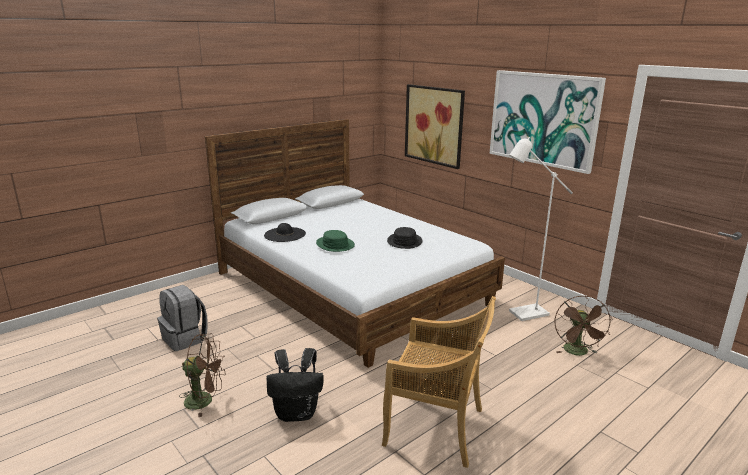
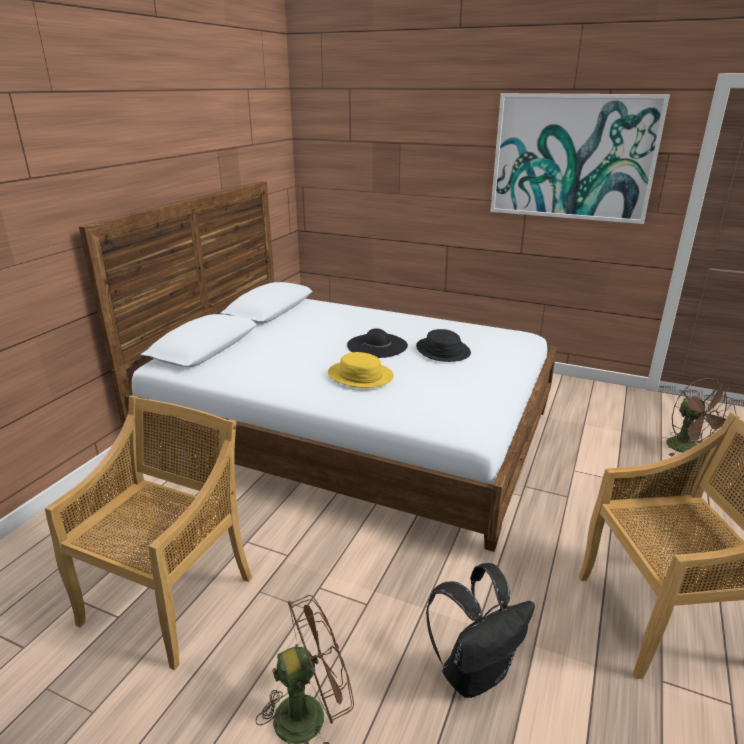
camera: 25 degrees left, 5 degrees up
grey backpack [157,285,208,351] -> beige chair [45,395,252,670]
black hat [264,223,306,242] -> black hat moved to [347,328,408,358]
green hat [316,230,355,252] -> yellow hat [328,352,394,388]
picture [405,84,465,169] -> none
white floor lamp [509,137,573,321] -> none

